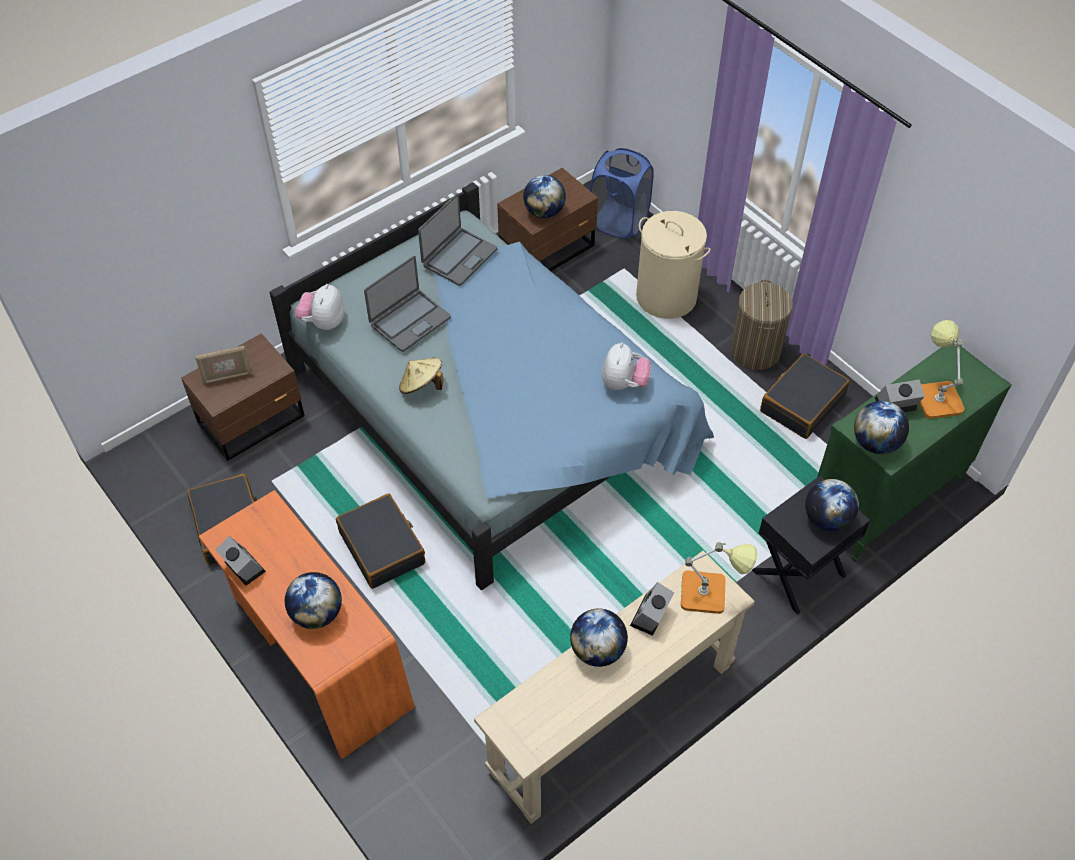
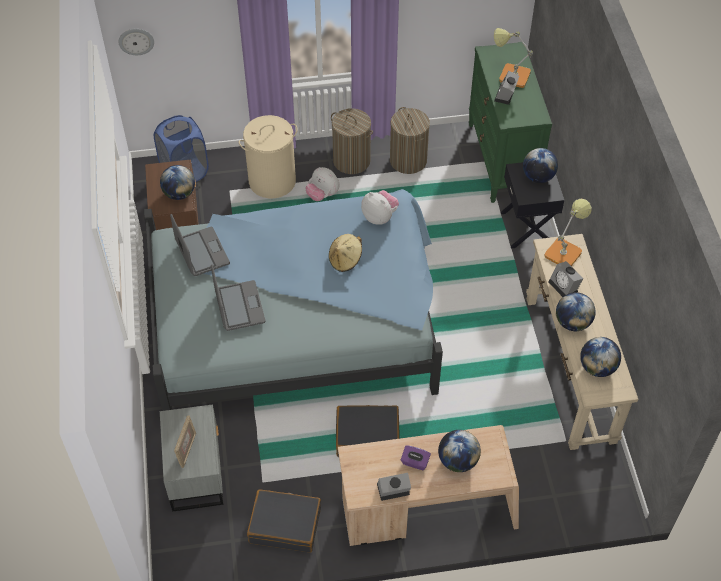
camera: 60 degrees left, 0 degrees up
brown nightstand [181,333,305,461] -> grey nightstand [160,404,223,512]
orange desk [199,490,415,759] -> beige desk [338,425,519,546]
plush toy [295,284,344,330] -> plush toy moved to [306,167,340,201]
beige hat [399,358,443,394] -> beige hat moved to [329,234,362,272]
black suitcase [760,353,850,439] -> laundry basket [390,107,430,174]
globe [854,401,909,454] -> globe moved to [580,337,621,377]
none -> wall clock [119,29,154,55]
none -> purple tissue box [401,445,431,470]

